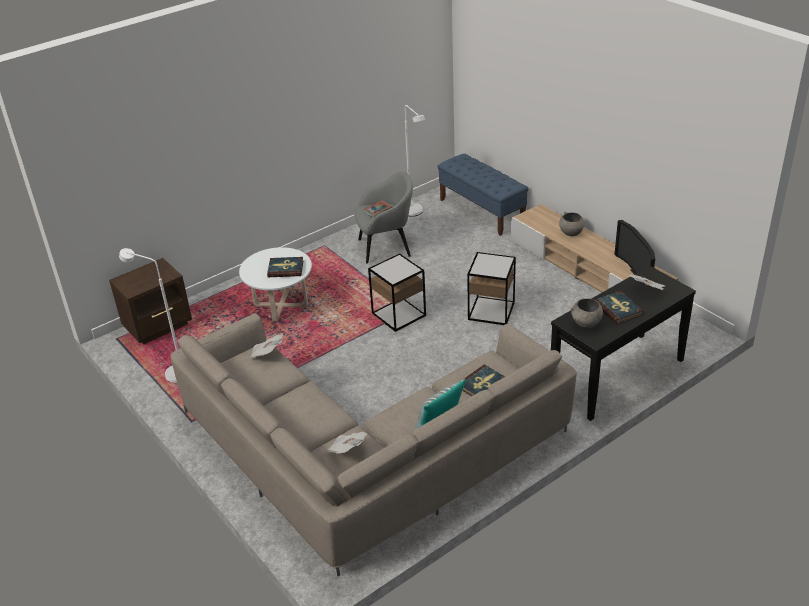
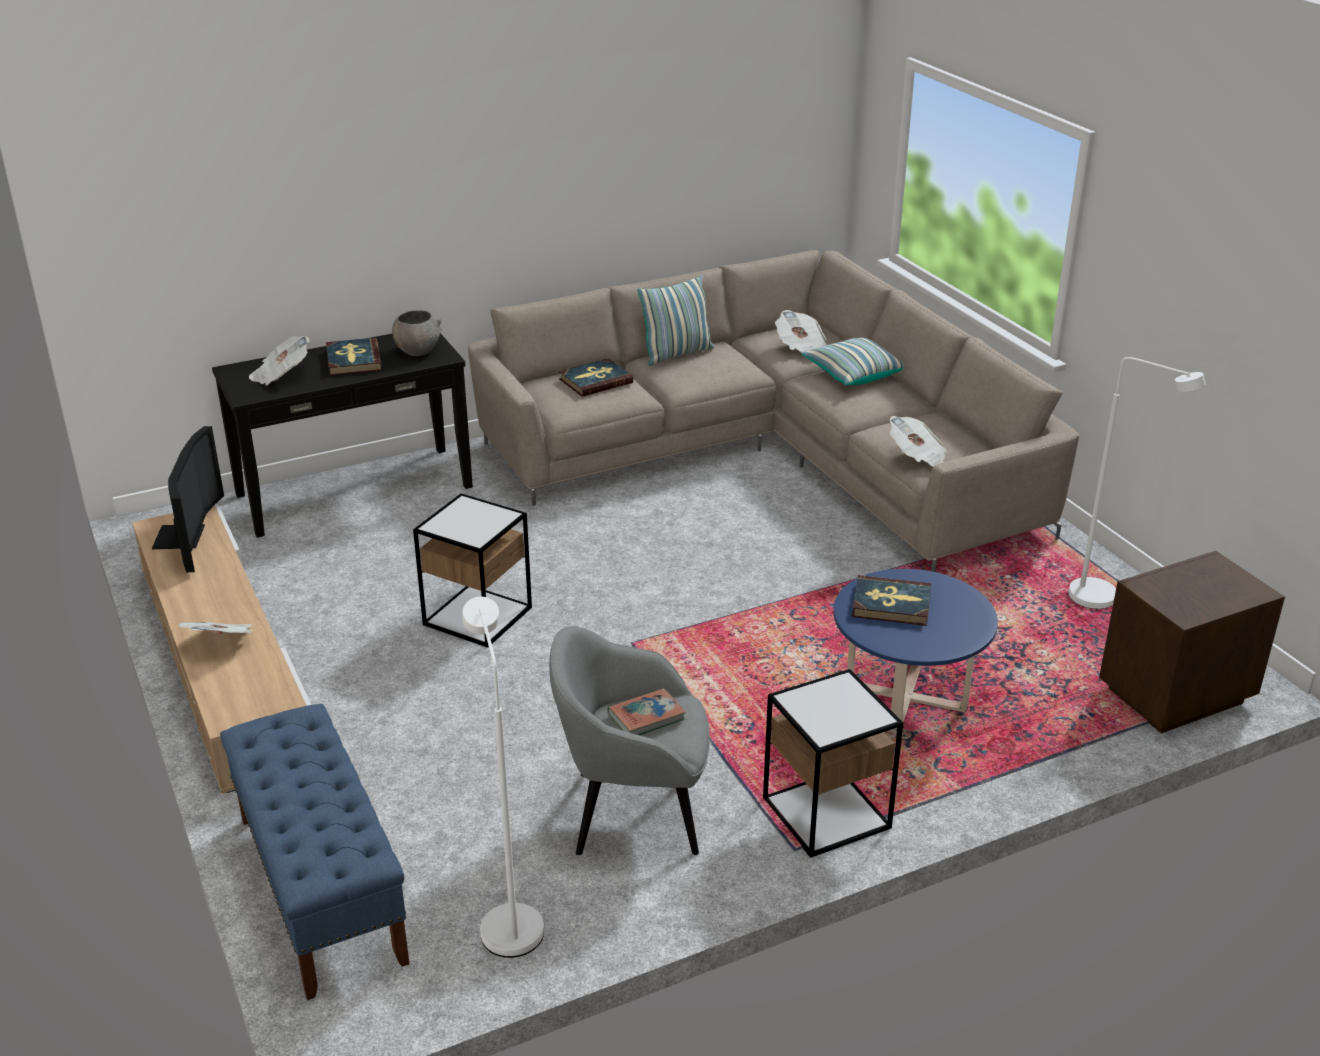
camera: 170 degrees left, 5 degrees down
white coffee table [239,247,312,322] -> blue coffee table [834,569,998,733]
side table [368,254,426,332] -> side table moved to [763,669,903,858]
grey bowl [559,212,584,236] -> newspaper [178,622,254,634]
none -> pillow [801,337,904,385]

